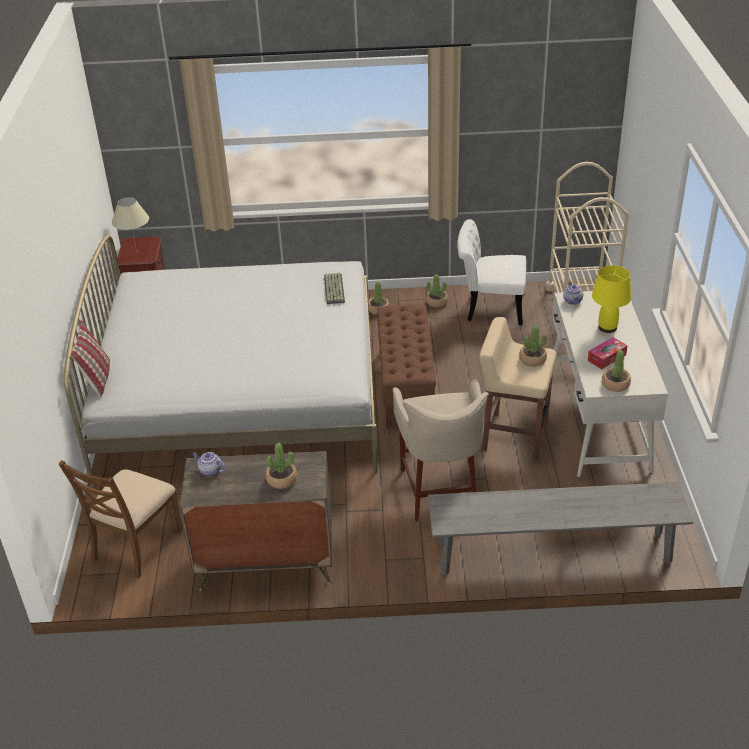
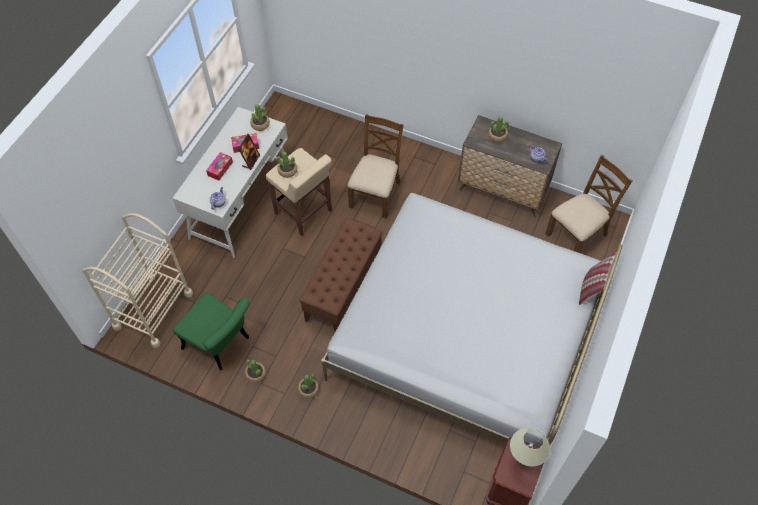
camera: 155 degrees left, 20 degrees up
keyboard [324,273,345,304] -> none
beige stool [393,379,489,522] -> brown chair [347,114,404,219]
grey bench [428,482,693,575] -> none
white chair [457,219,526,326] -> green chair [173,292,250,370]
yellow table lamp [592,265,631,333] -> tissue box [206,152,233,180]
none -> picture frame [238,134,260,170]

